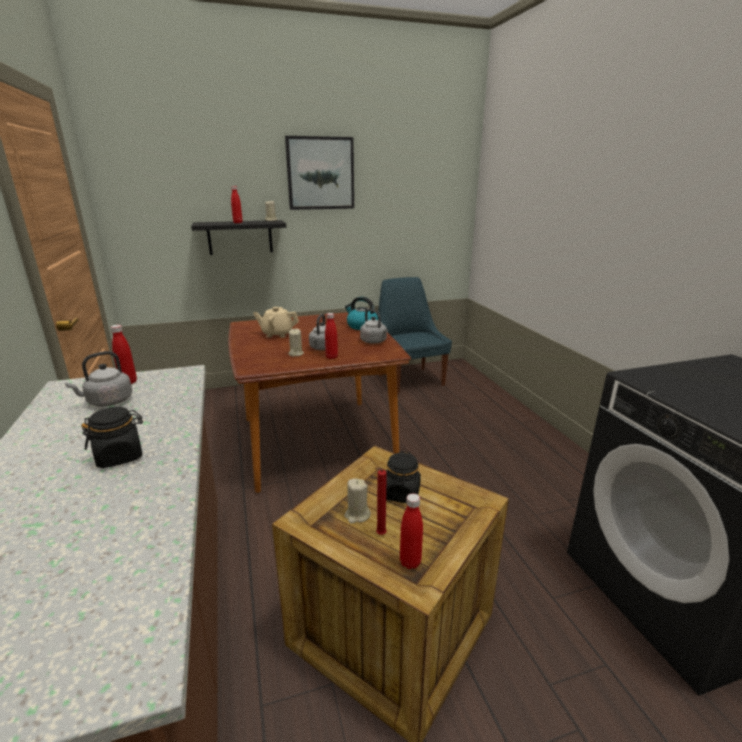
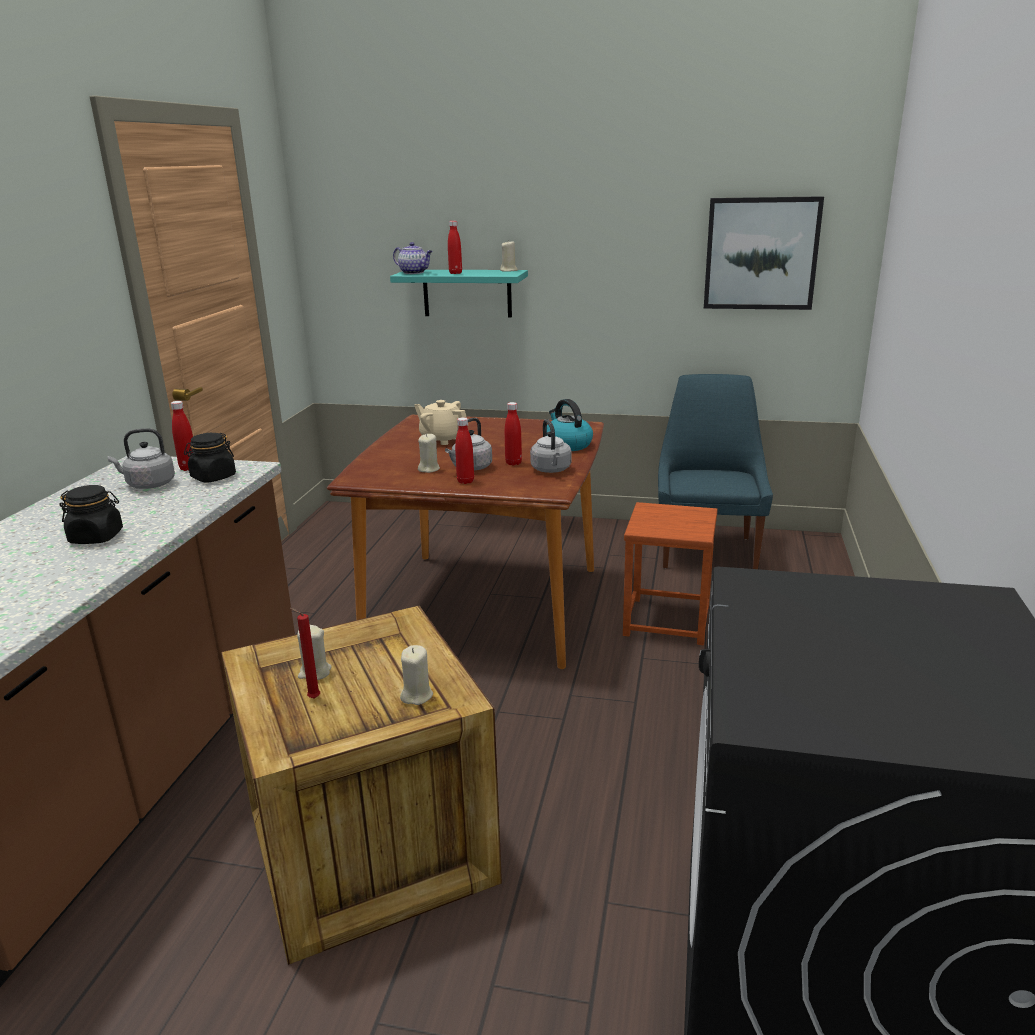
camera: 30 degrees right, 0 degrees up
black shelf [191,220,286,255] -> turquoise shelf [390,270,528,317]
picture [285,136,354,210] -> picture moved to [704,196,824,310]
black jar [386,451,421,503] -> black jar moved to [184,433,236,483]
red bottle [400,493,423,569] -> red bottle moved to [505,402,522,465]
none -> teapot [393,242,433,274]
none -> beige candle [400,645,433,705]
none -> brown stool [623,502,718,645]

